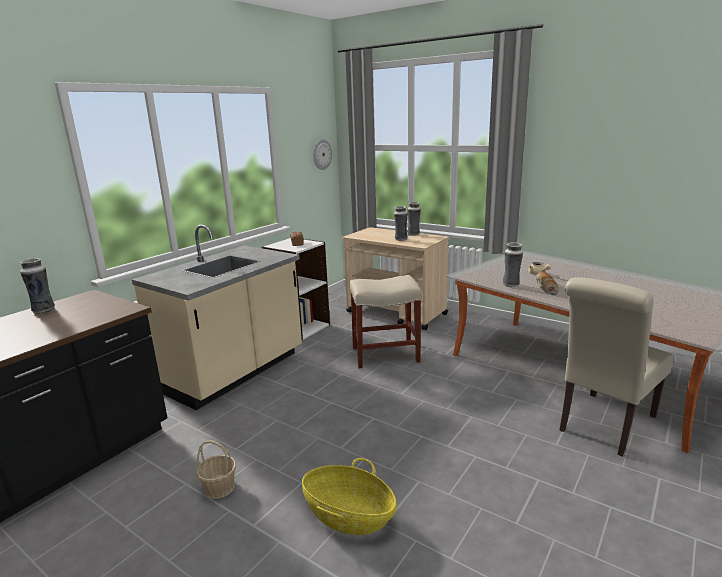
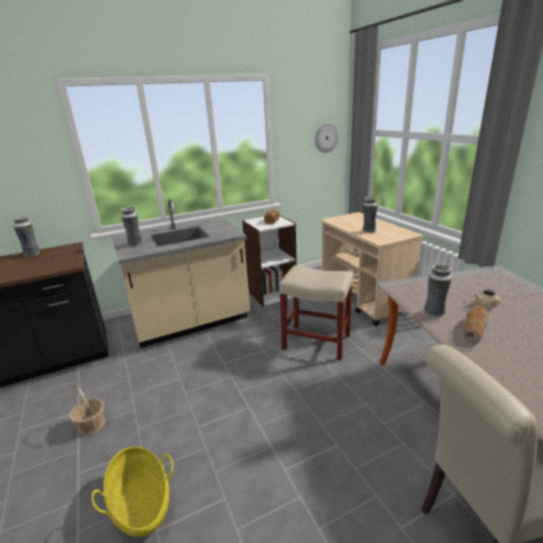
camera: 30 degrees right, 5 degrees up
vase [407,202,421,236] -> vase moved to [121,207,142,246]

